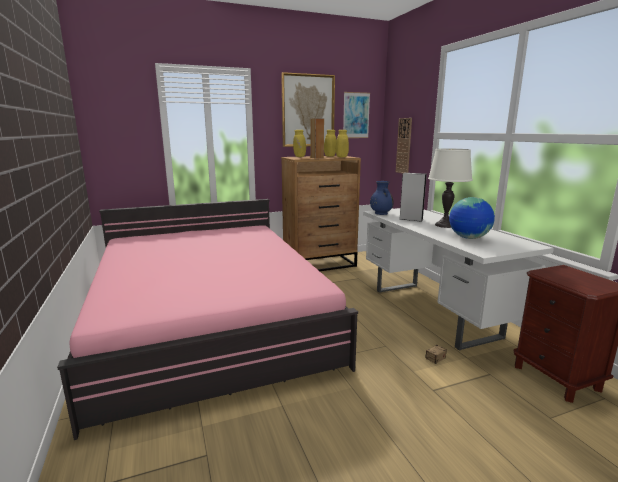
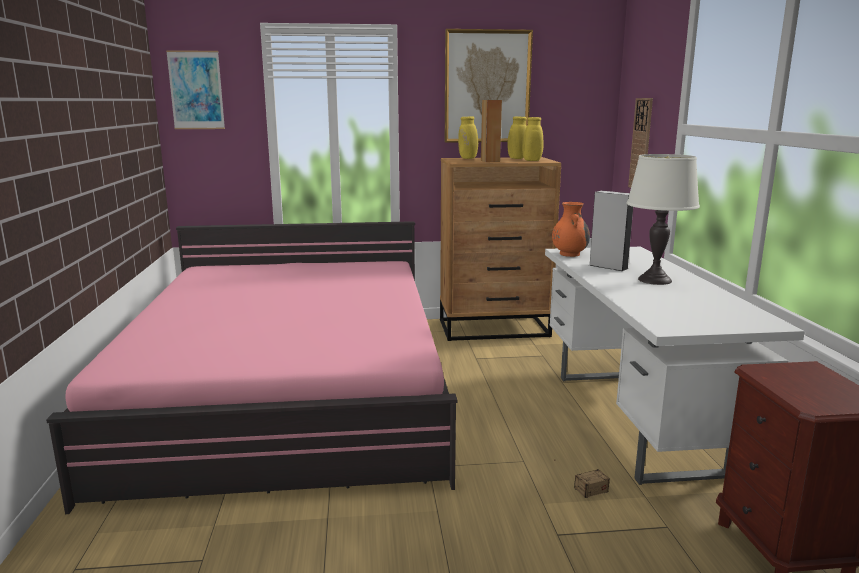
camera: 15 degrees right, 0 degrees up
picture [343,92,370,138] -> picture moved to [166,50,225,129]
blue vase [370,181,394,215] -> orange vase [552,202,590,257]
globe [449,197,495,239] -> none

